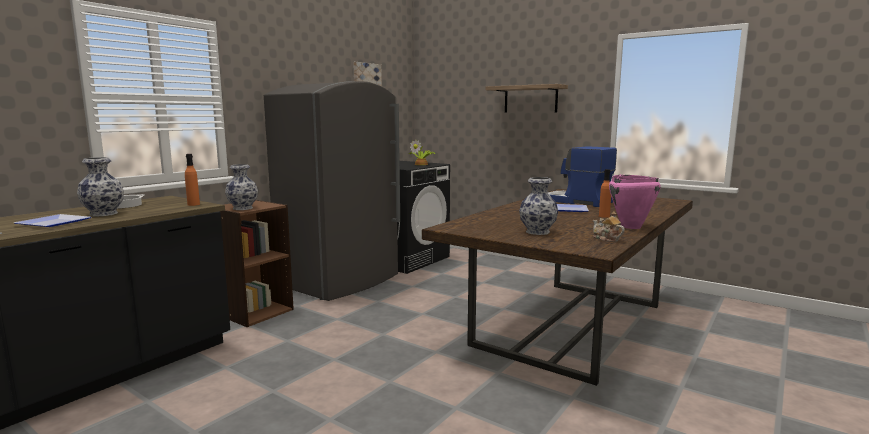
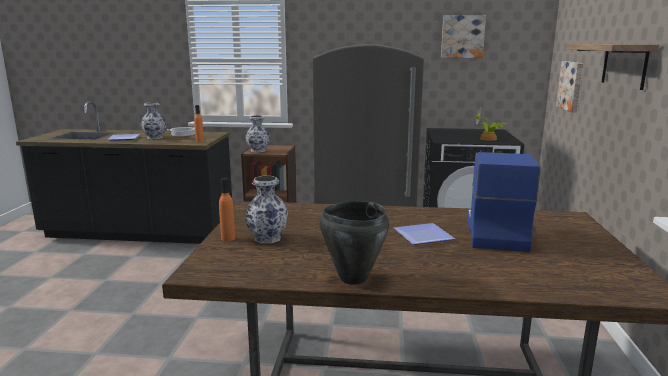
camera: 60 degrees right, 5 degrees up
teapot [593,211,625,242] -> none
orange bottle [599,169,611,218] -> orange bottle moved to [219,178,235,241]
pink cooking pot [609,175,661,229] -> black cooking pot [319,201,389,285]
none -> picture [556,61,584,112]

